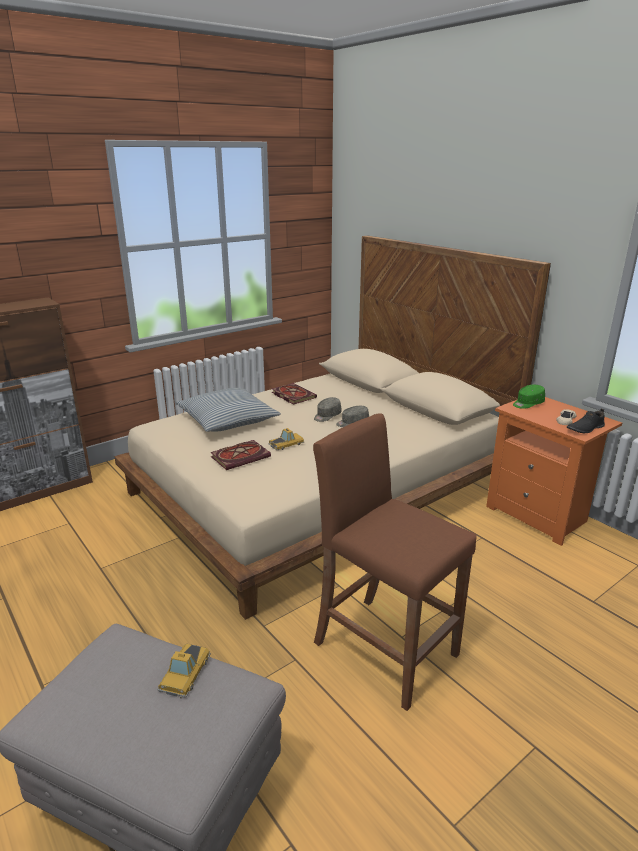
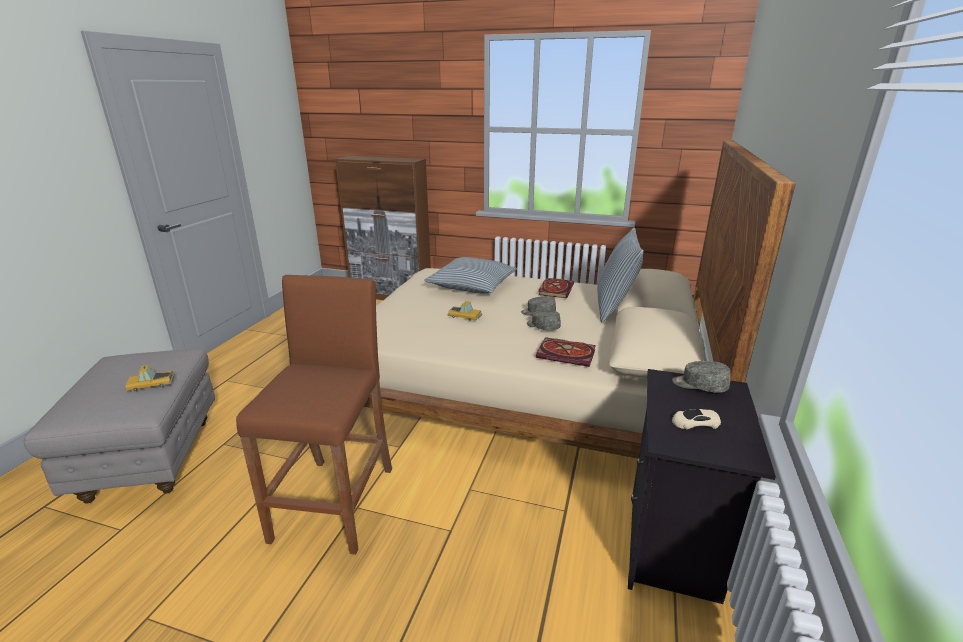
camera: 55 degrees right, 0 degrees up
book [210,440,271,470] -> book moved to [536,337,596,367]
orange nightstand [486,397,622,546] -> black nightstand [628,369,776,604]
green cap [513,385,545,409] -> grey cap [672,361,731,393]
black shoe [567,409,605,433] -> none
none -> pillow [597,228,644,323]

